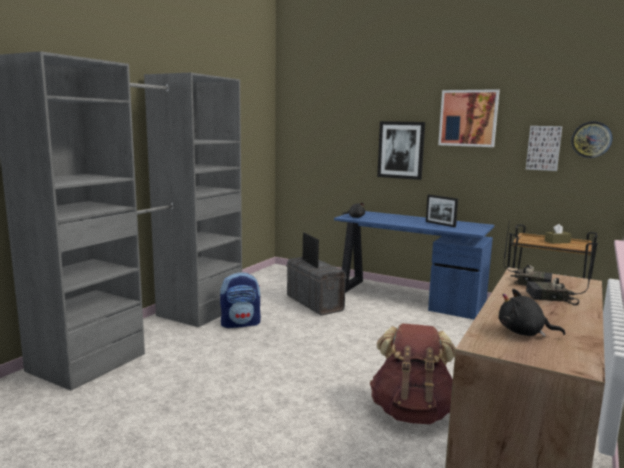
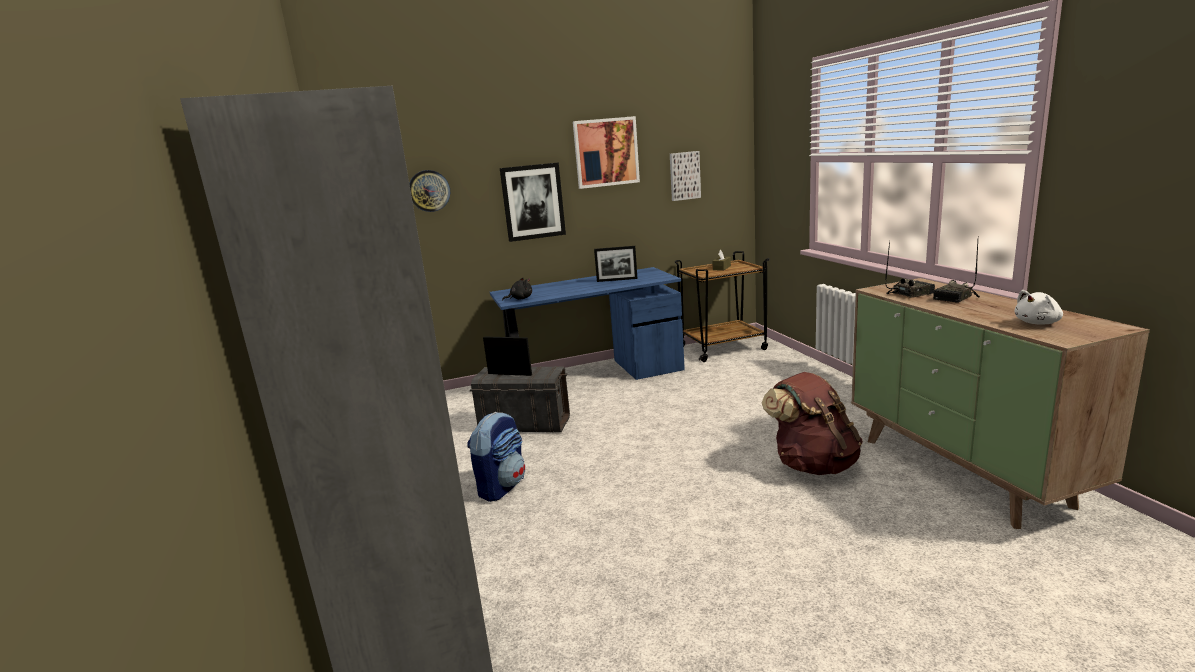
camera: 45 degrees left, 5 degrees up
black plush toy [499,289,565,337] -> white plush toy [1014,290,1063,325]
wall clock [571,121,612,158] -> wall clock moved to [409,170,450,212]

